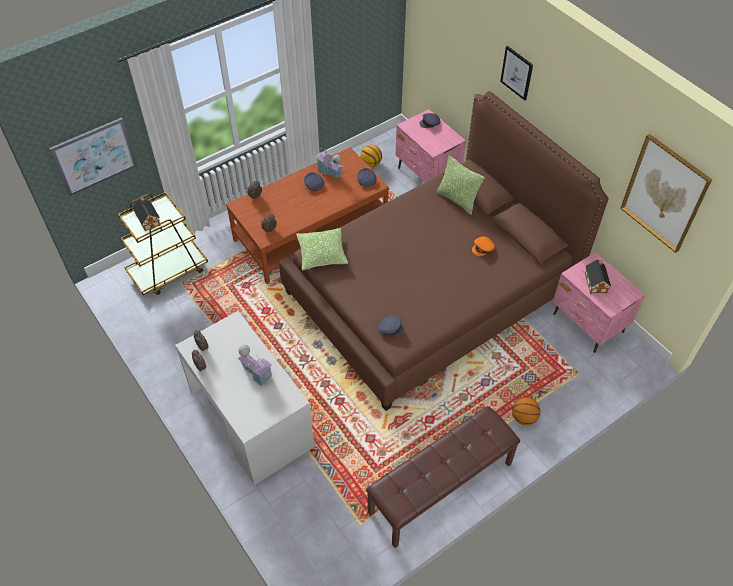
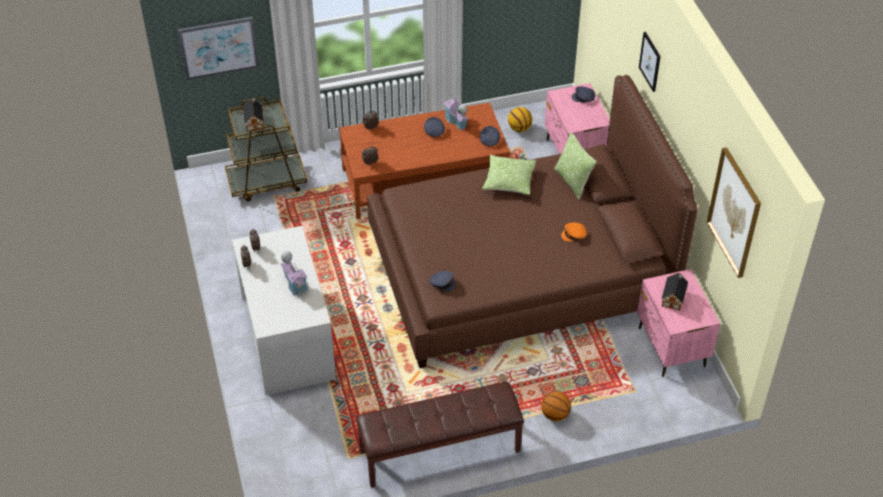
camera: 20 degrees right, 5 degrees down
pillow [296,228,348,270] -> pillow moved to [482,155,536,195]

